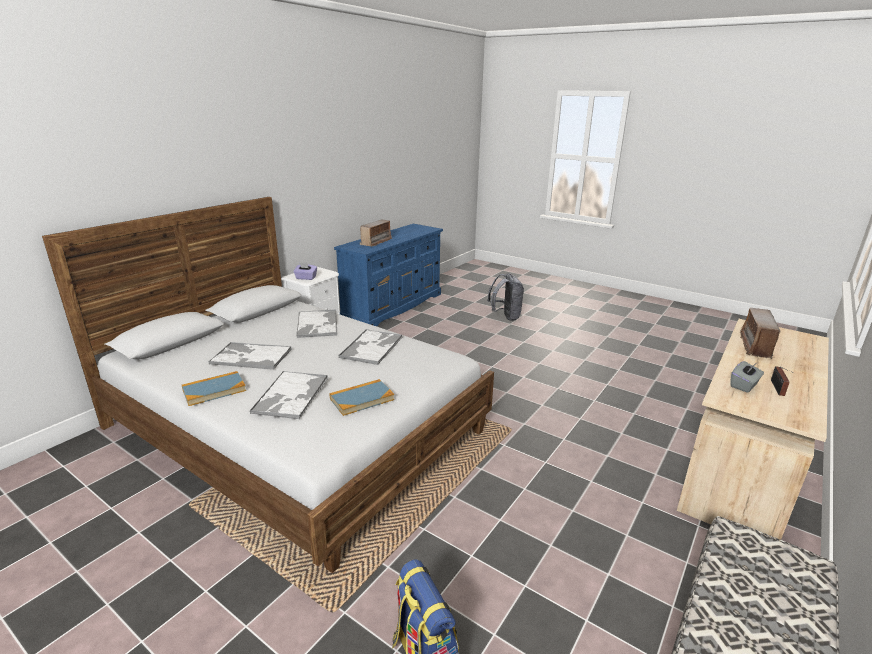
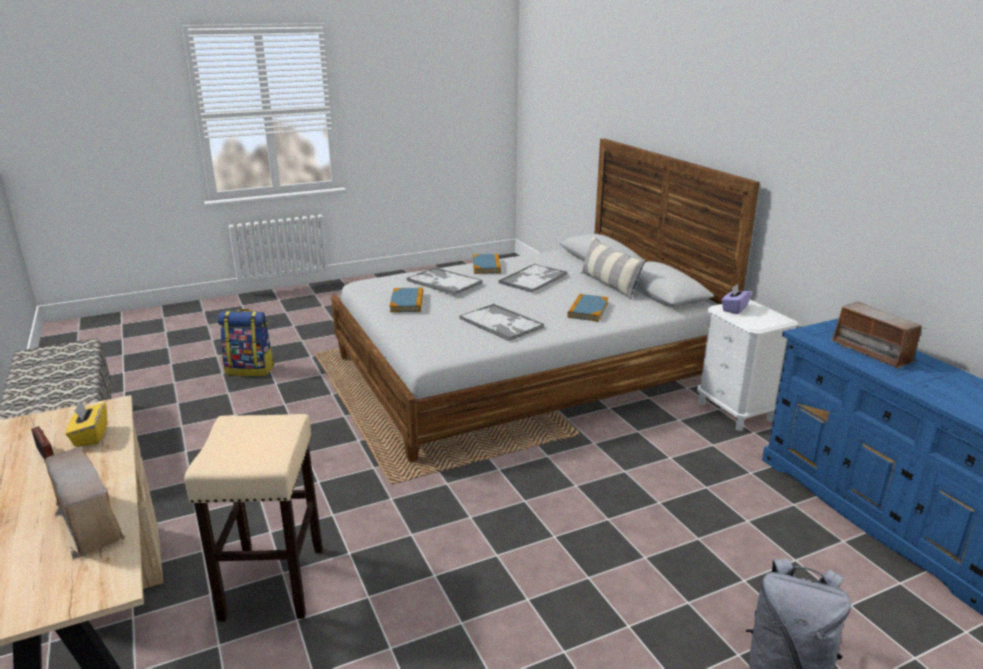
camera: 120 degrees right, 0 degrees up
tray [296,309,337,338] -> book [567,294,609,322]
grey tissue box [730,361,764,393] -> yellow tissue box [66,401,107,447]
none -> beige stool [184,414,323,621]
none -> pillow [580,236,646,300]

